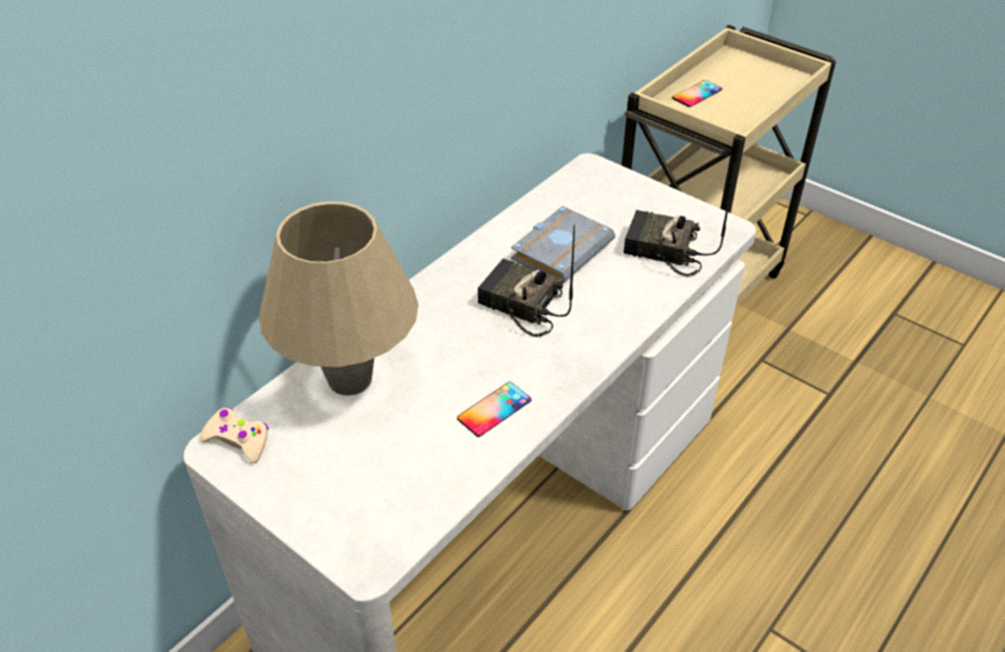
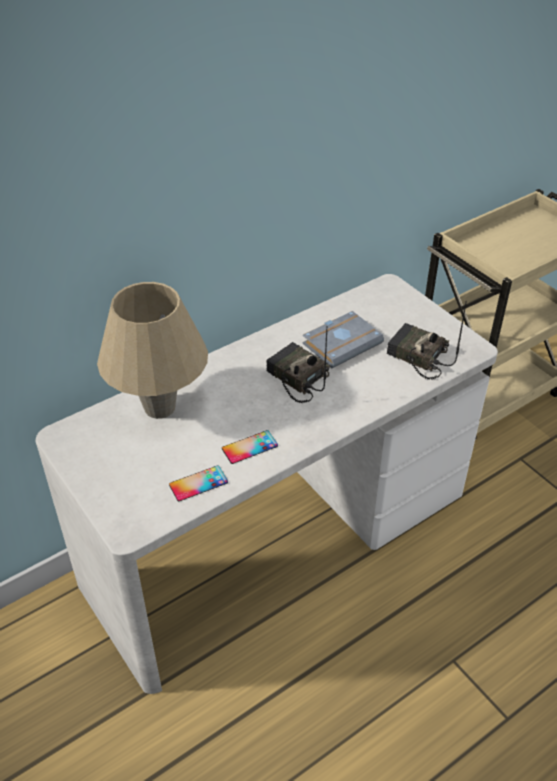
camera: 15 degrees right, 0 degrees up
beige game controller [200,407,269,463] -> none
phone [672,80,722,107] -> phone moved to [169,465,228,501]

